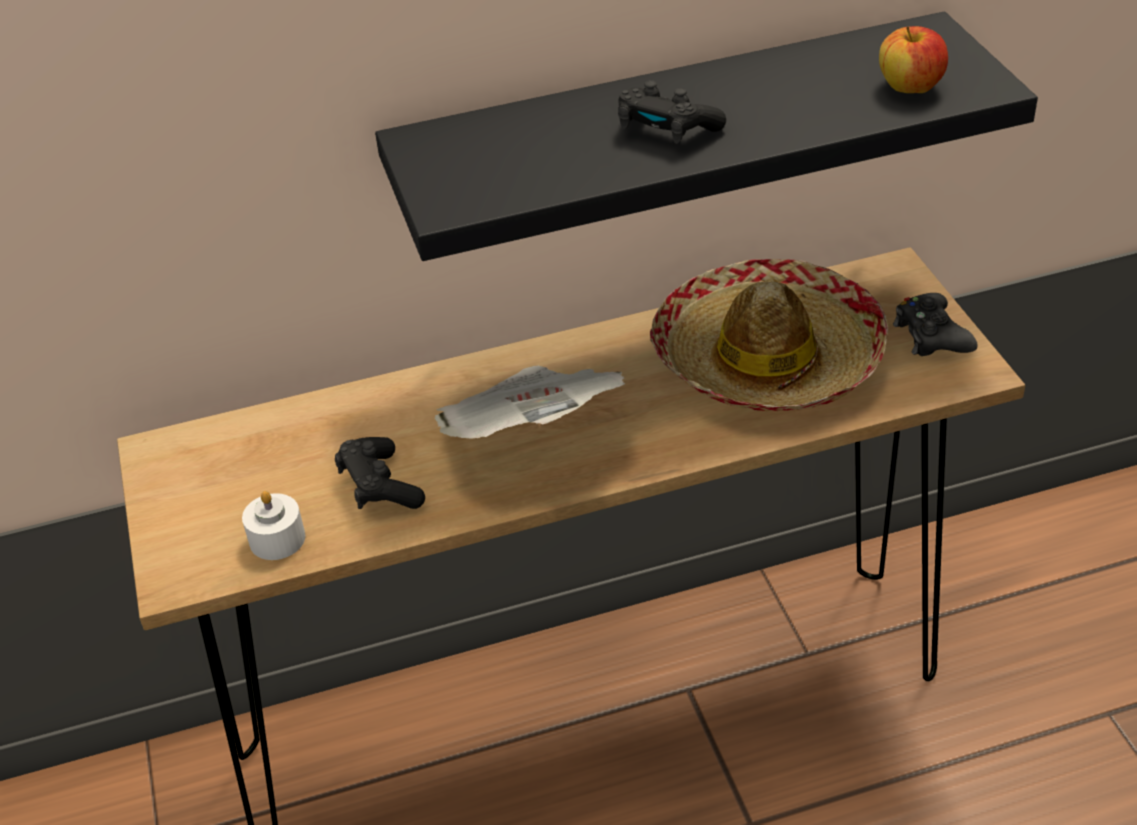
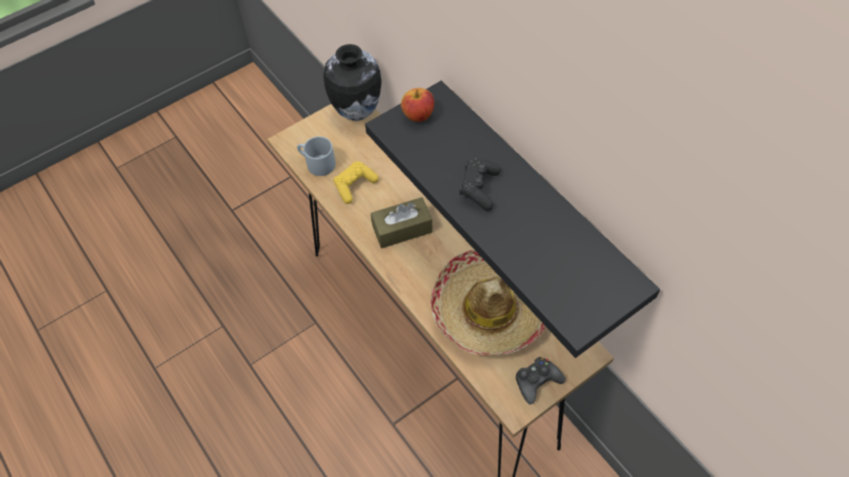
camera: 70 degrees right, 15 degrees up
white candle [242,491,305,560] -> grey mug [297,136,336,176]
black game controller [335,437,425,509] -> yellow game controller [333,161,379,204]
newspaper [435,365,625,439] -> brown tissue box [371,197,433,248]
apple [879,26,948,93] -> apple moved to [401,88,434,122]
none -> vase [323,44,382,121]

